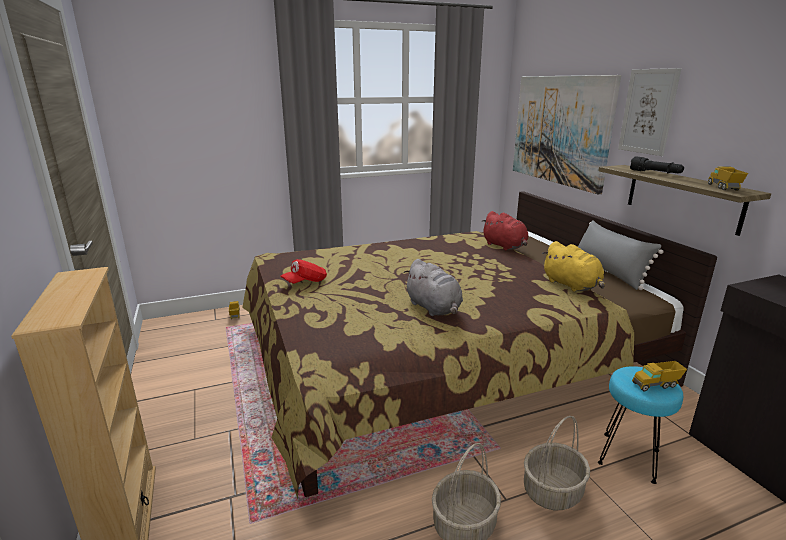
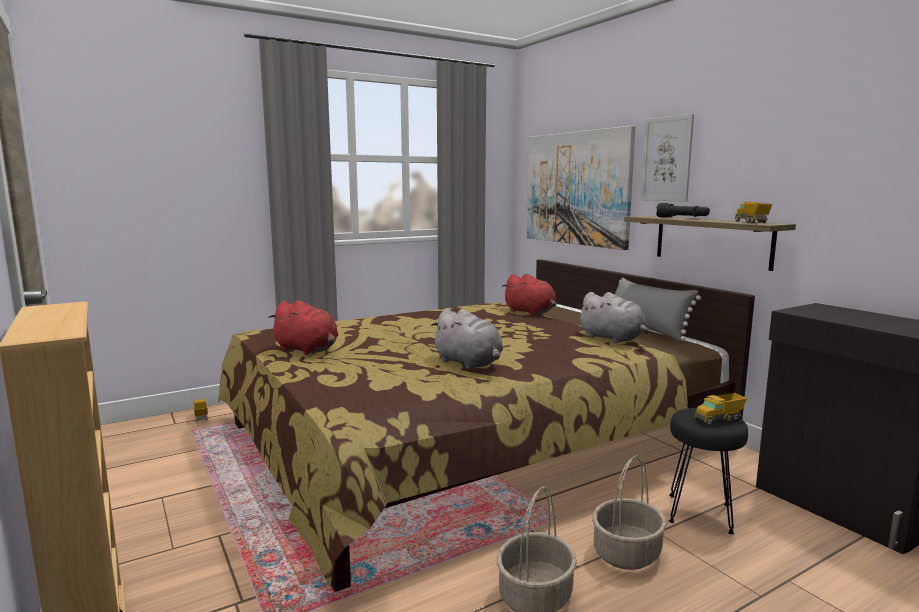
camera: 10 degrees left, 10 degrees down
red cap [281,259,327,283] -> red plush toy [268,300,338,355]
yellow plush toy [542,241,605,292] -> grey plush toy [577,292,649,343]
turquoise stool [598,366,683,484] -> black stool [669,408,748,534]

